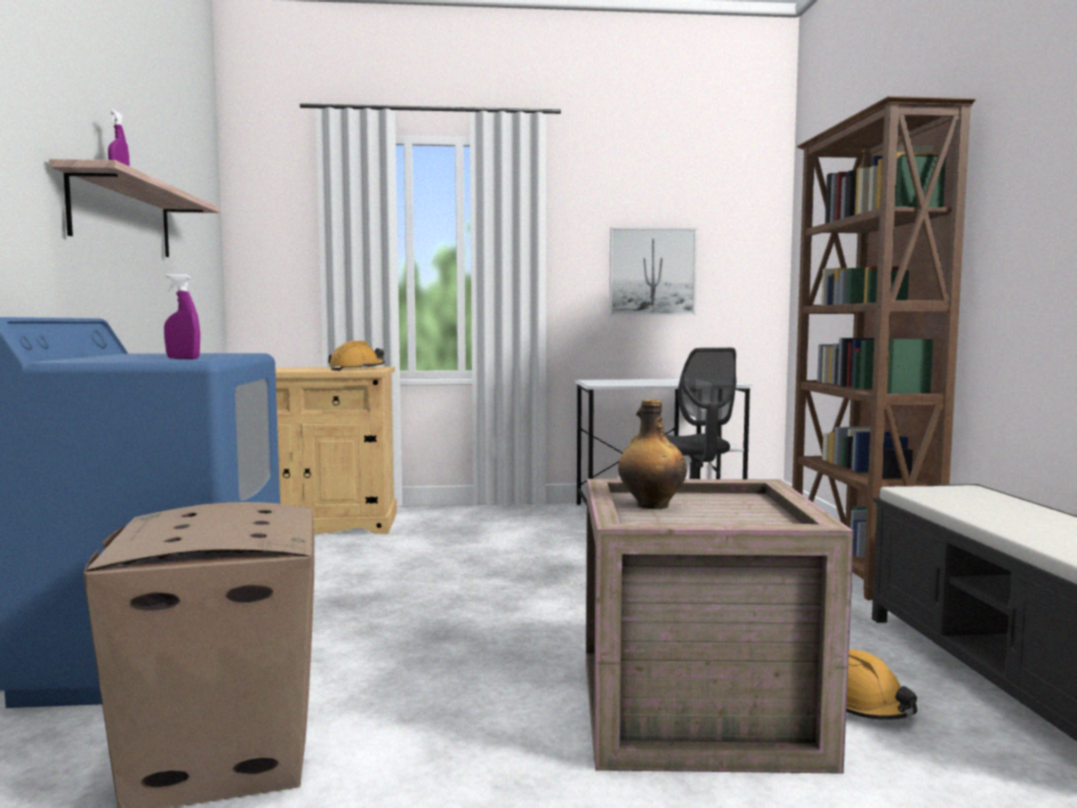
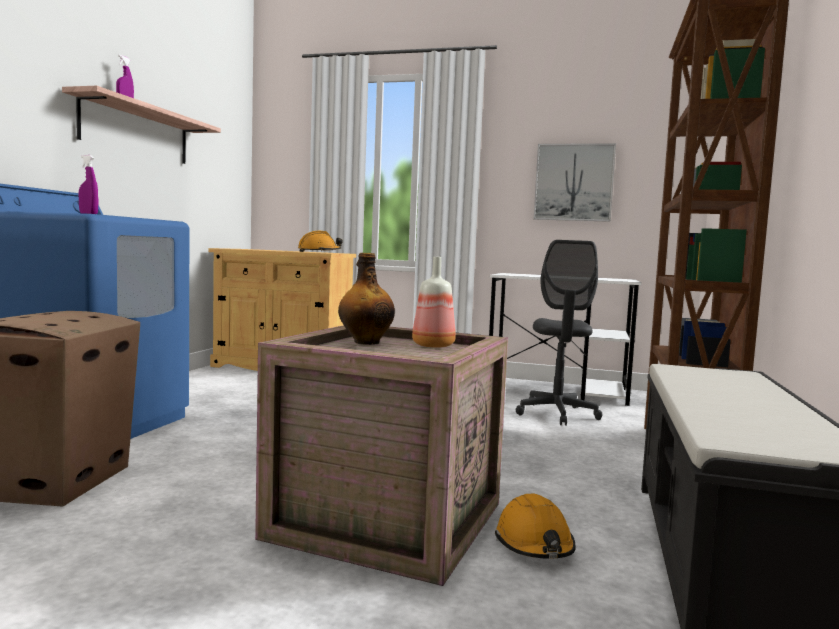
camera: 20 degrees right, 0 degrees up
none -> bottle [412,257,456,348]

